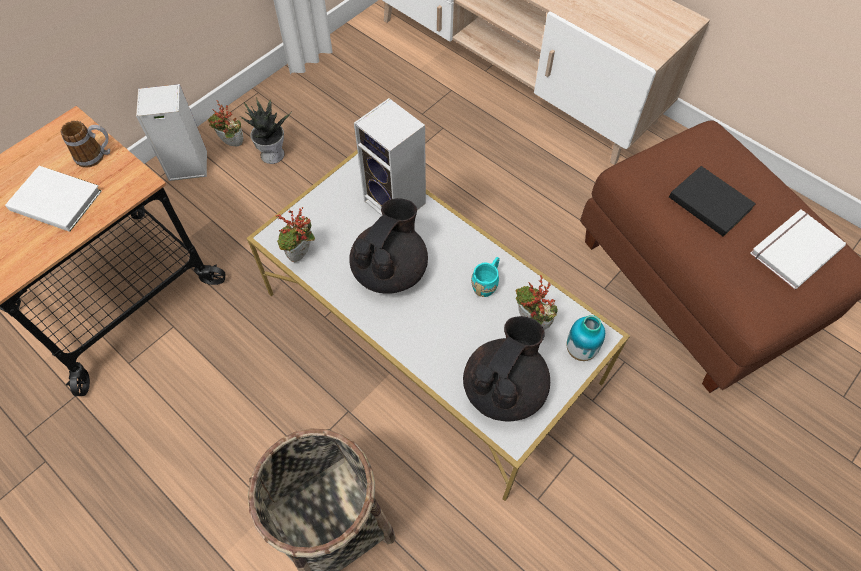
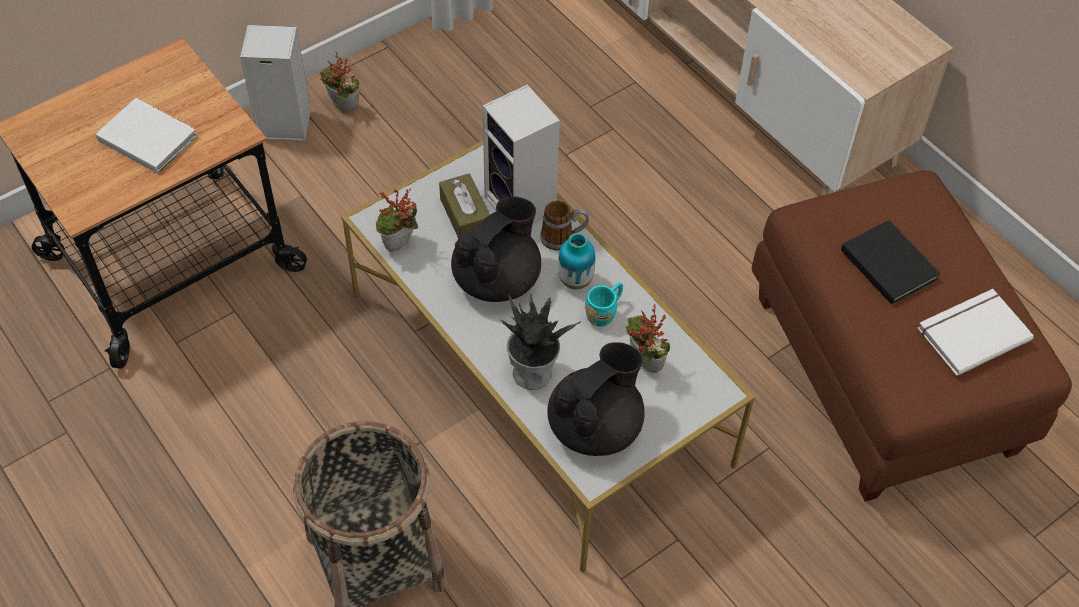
camera: 10 degrees right, 5 degrees down
mug [60,120,110,168] -> mug moved to [540,200,589,250]
potted plant [241,97,292,164] -> potted plant moved to [501,294,582,390]
vase [567,315,605,361] -> vase moved to [558,233,595,289]
none -> brown tissue box [439,174,490,238]

